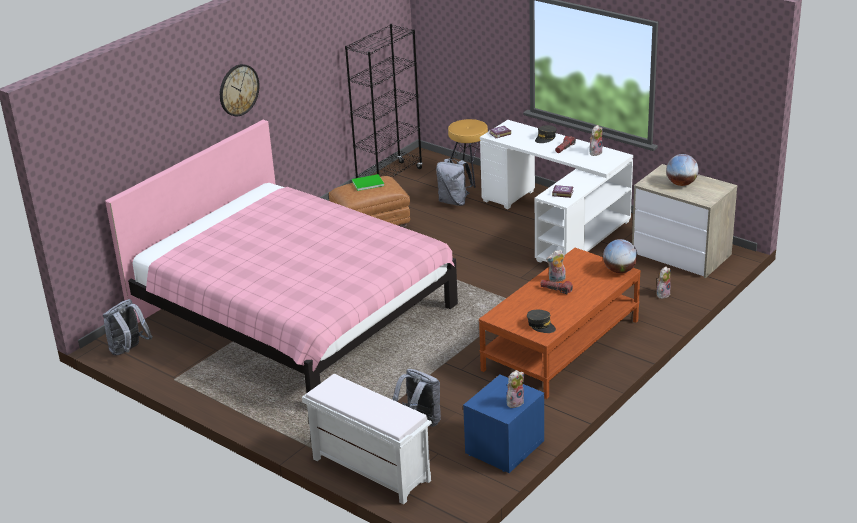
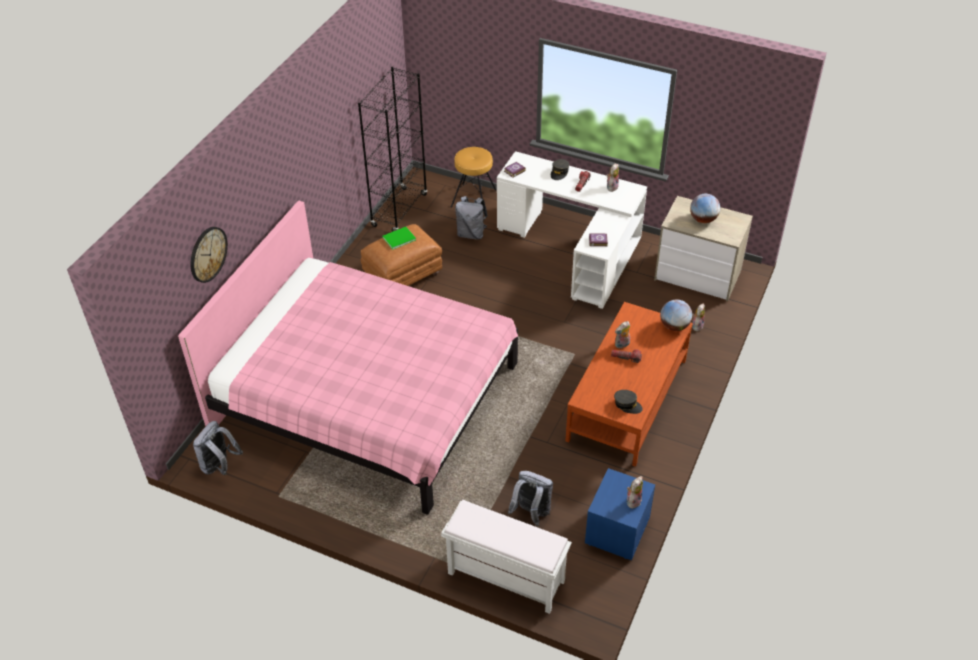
camera: 15 degrees left, 15 degrees up
wall clock [220,64,260,116] -> wall clock moved to [190,227,228,283]

